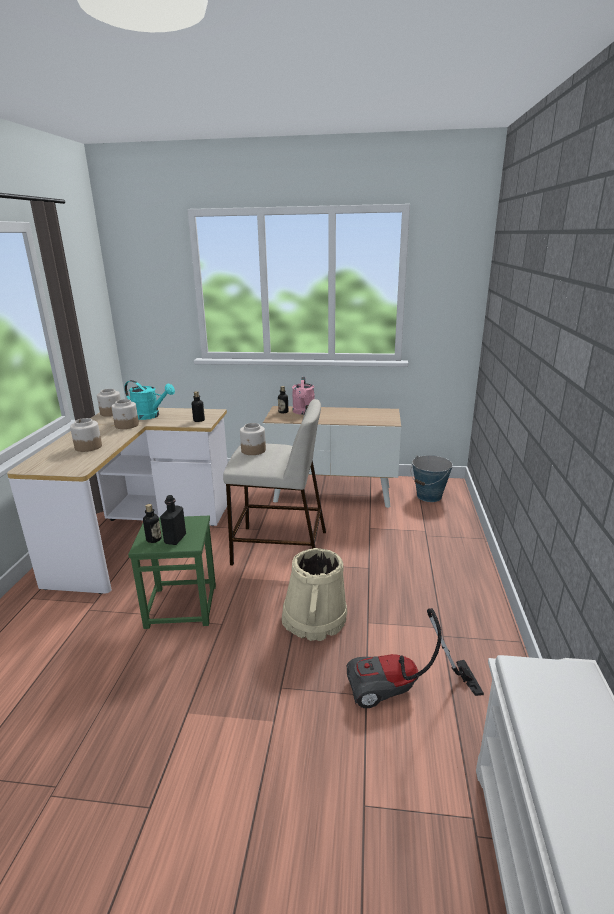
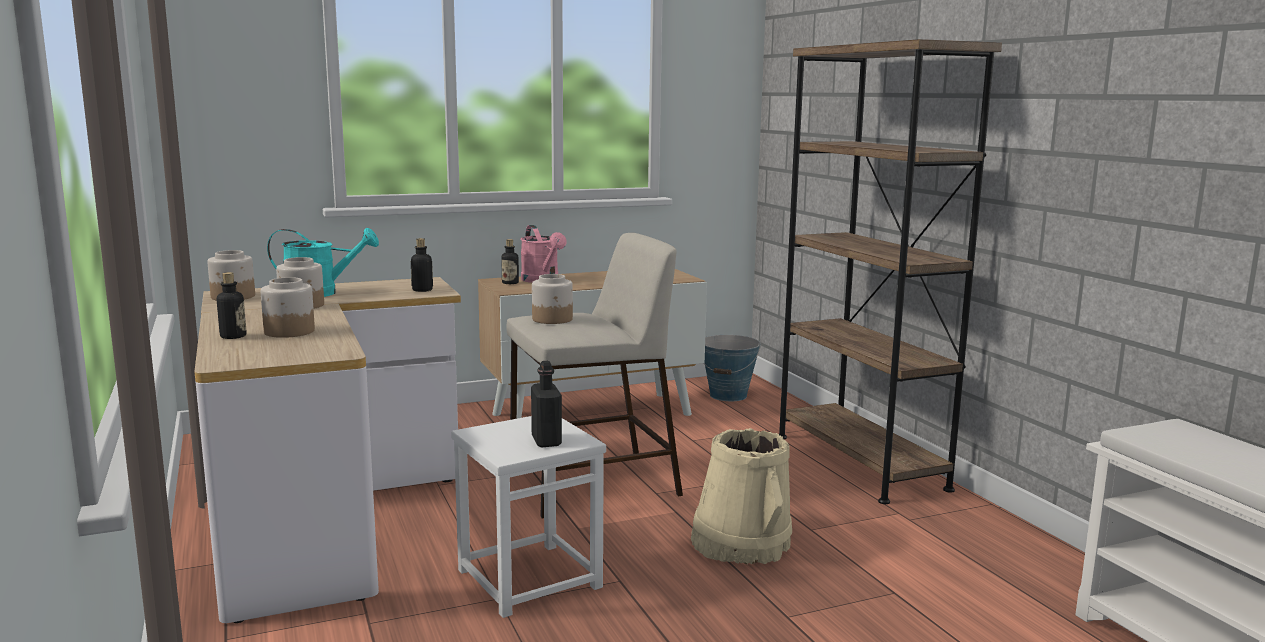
camera: 30 degrees left, 10 degrees down
green stool [128,516,216,629] -> white stool [451,416,606,618]
bottle [143,504,161,543] -> bottle moved to [217,272,247,339]
vacuum cleaner [346,608,484,708] -> none
none -> brown bookcase [779,39,1002,504]

